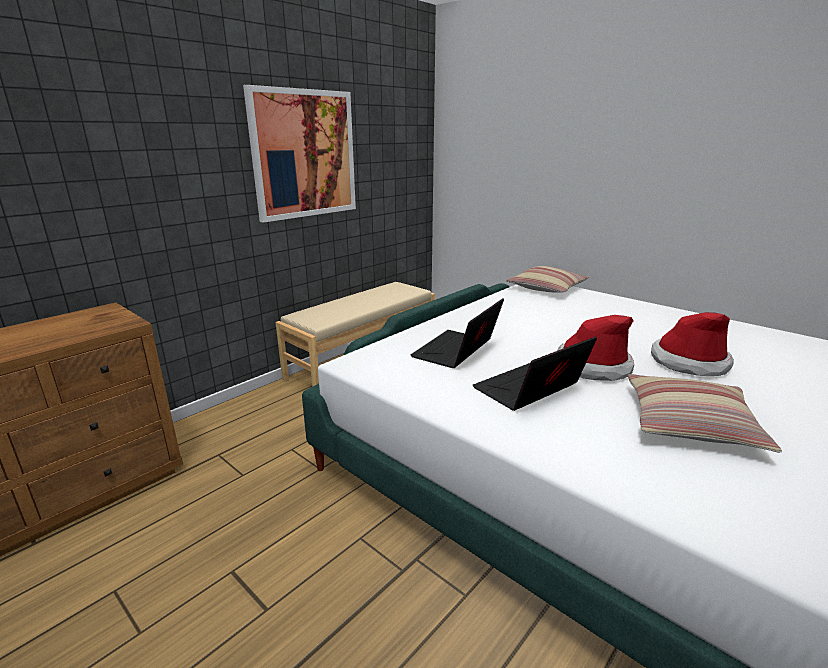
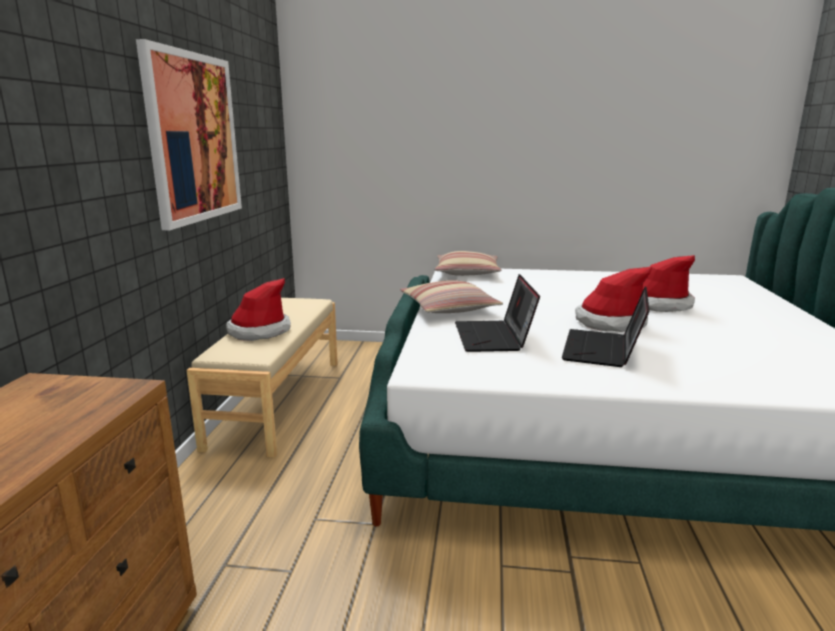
camera: 35 degrees left, 5 degrees down
pillow [628,374,782,453] -> pillow moved to [400,280,503,313]
none -> hat [226,278,291,341]

